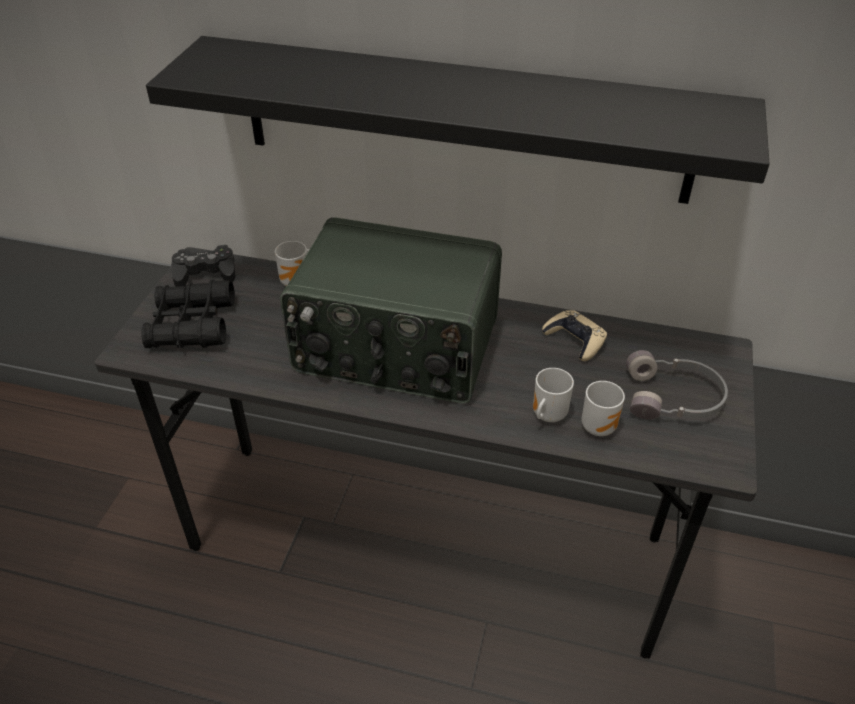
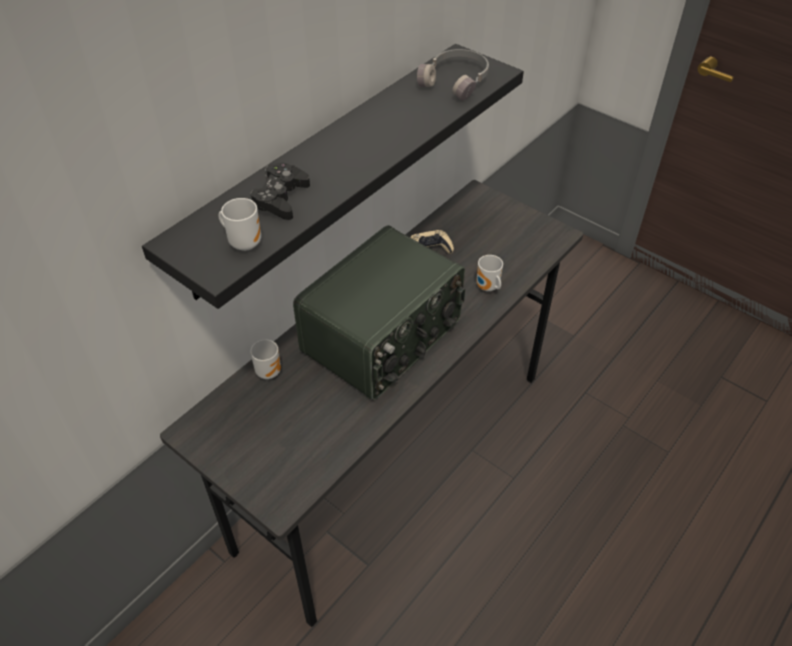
camera: 65 degrees left, 5 degrees up
black binoculars [141,279,235,348] -> none
black game controller [171,245,236,287] -> black game controller moved to [250,163,310,220]
mug [582,381,625,436] -> mug moved to [218,198,261,251]
grey headphones [626,350,728,420] -> grey headphones moved to [417,49,489,101]

